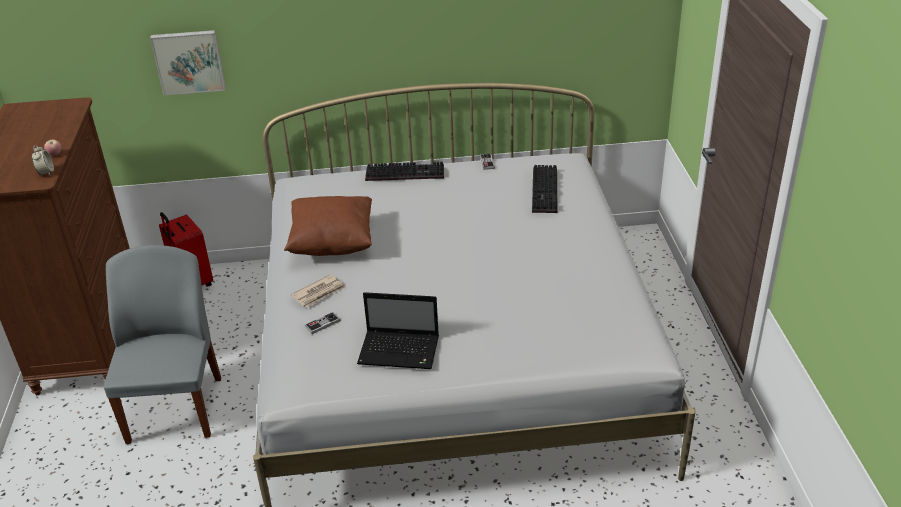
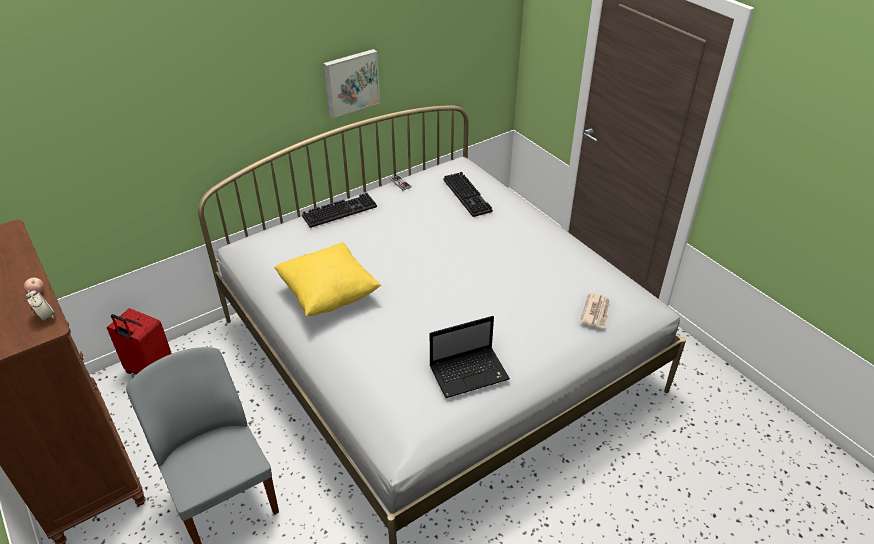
camera: 30 degrees left, 5 degrees up
picture [150,30,226,95] -> picture moved to [323,49,380,118]
brown pillow [284,196,372,256] -> yellow pillow [274,242,381,316]
newspaper [291,274,346,307] -> newspaper moved to [580,293,610,328]
game controller [304,312,340,334] -> none

